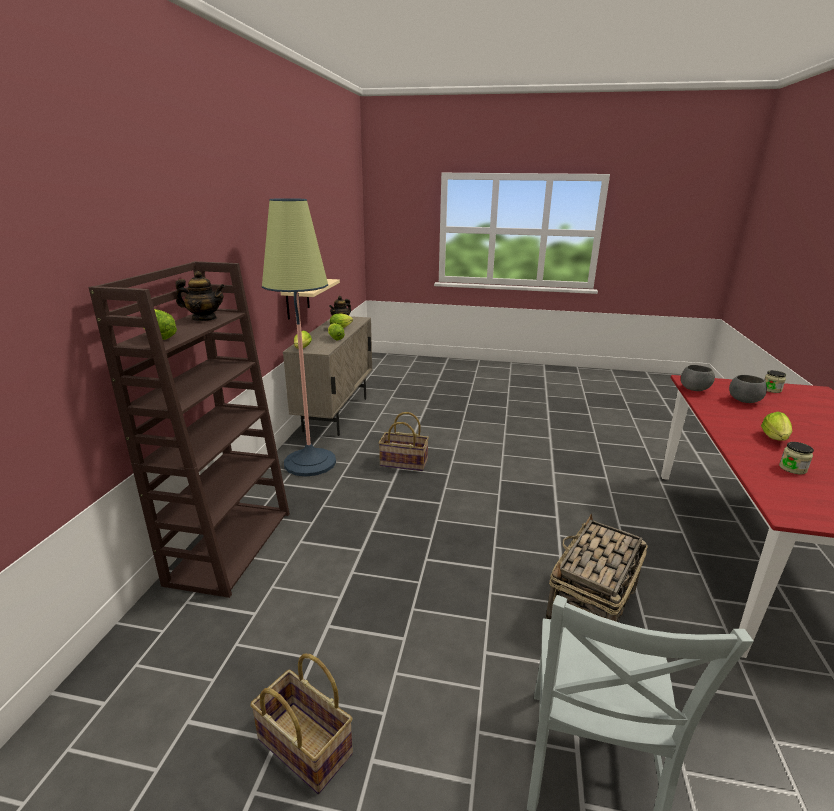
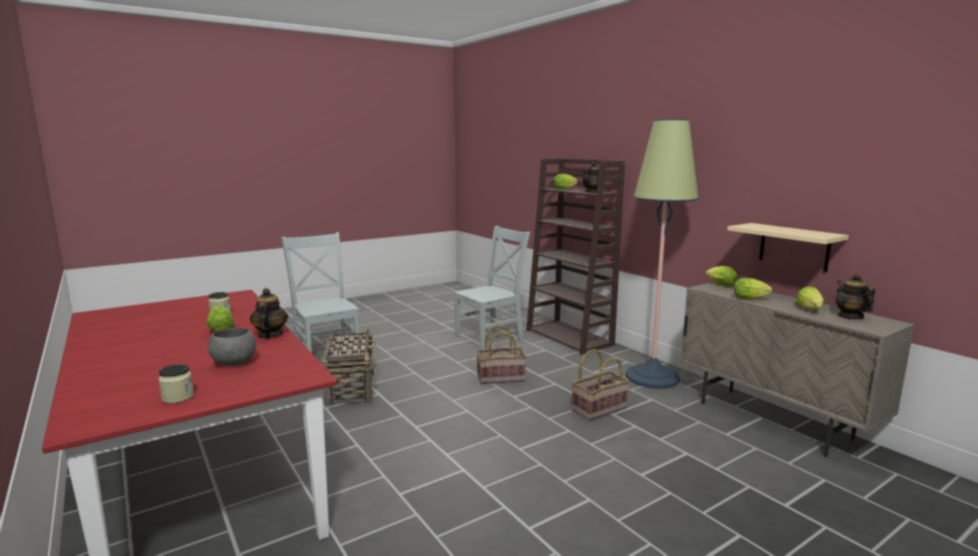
camera: 135 degrees right, 10 degrees down
basket [250,654,353,794] -> basket moved to [476,325,527,384]
grey bowl [681,365,715,391] -> none
none -> teapot [250,288,288,339]
none -> grey chair [454,226,530,349]

